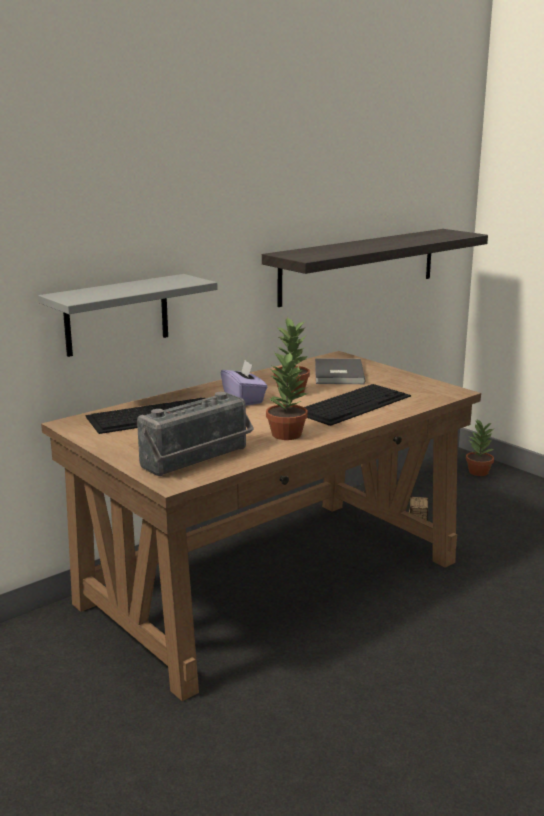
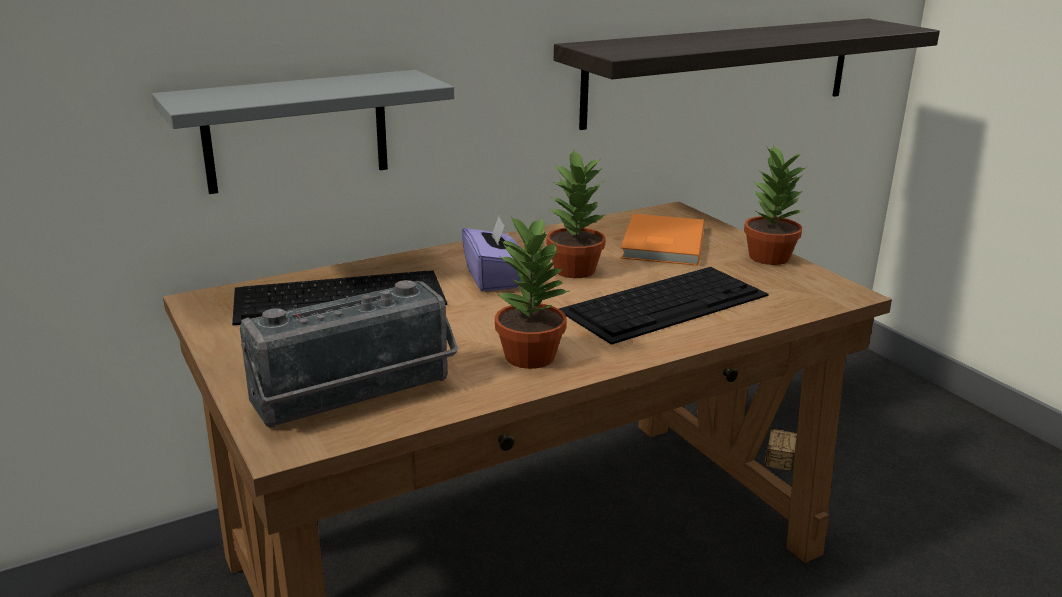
camera: 10 degrees right, 5 degrees up
grey book [315,358,365,384] -> orange book [620,214,705,266]
potted plant [466,419,495,476] -> potted plant moved to [744,145,808,265]

